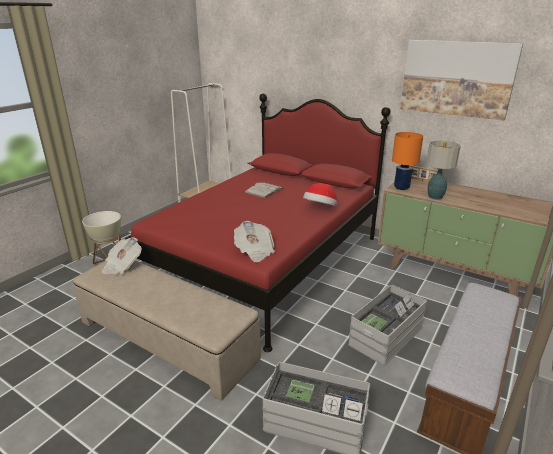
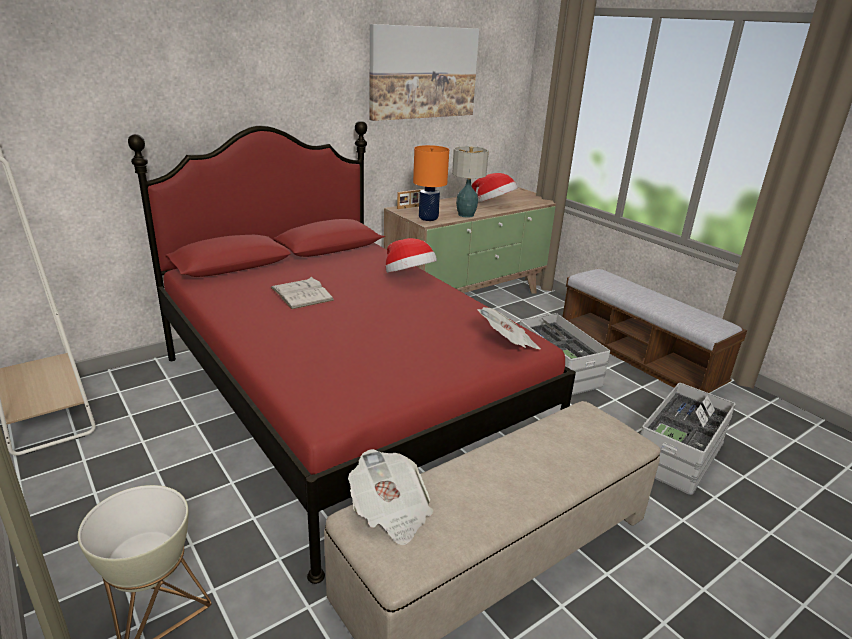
camera: 70 degrees left, 0 degrees up
none -> hat [472,173,518,202]

